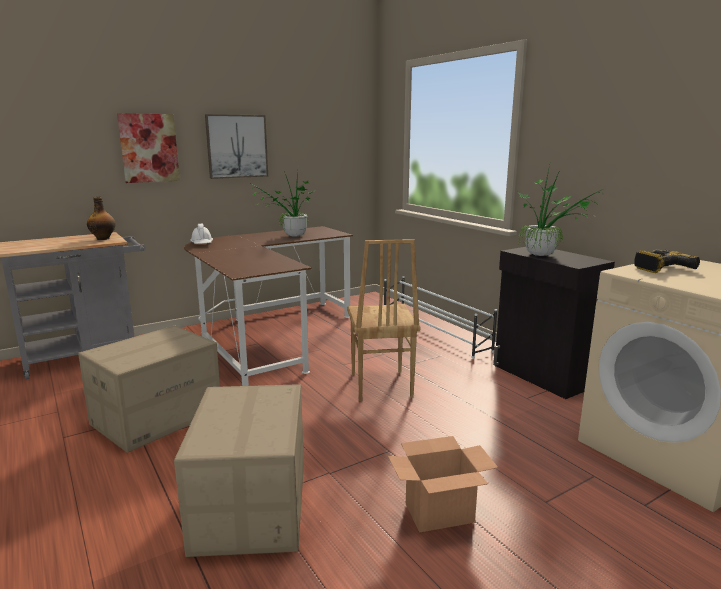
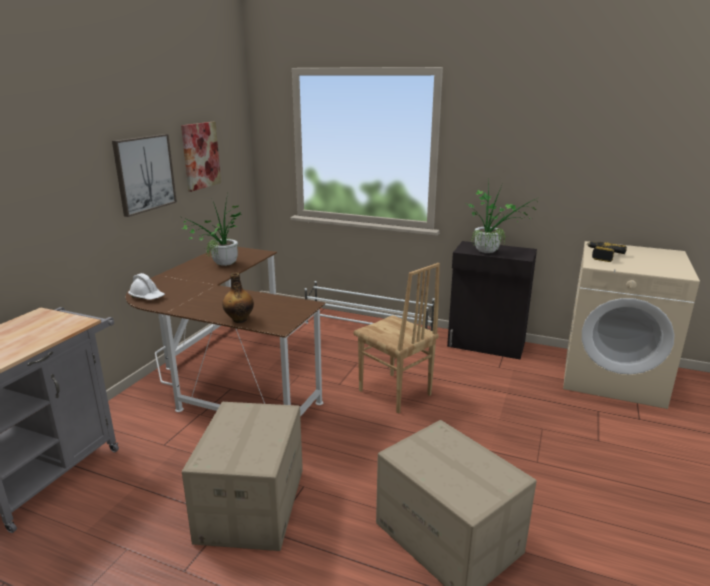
camera: 35 degrees left, 5 degrees up
bottle [87,197,116,240] -> bottle moved to [222,273,254,323]
picture [117,113,180,183] -> picture moved to [181,122,221,192]
cardboard box [388,436,498,532] -> none

